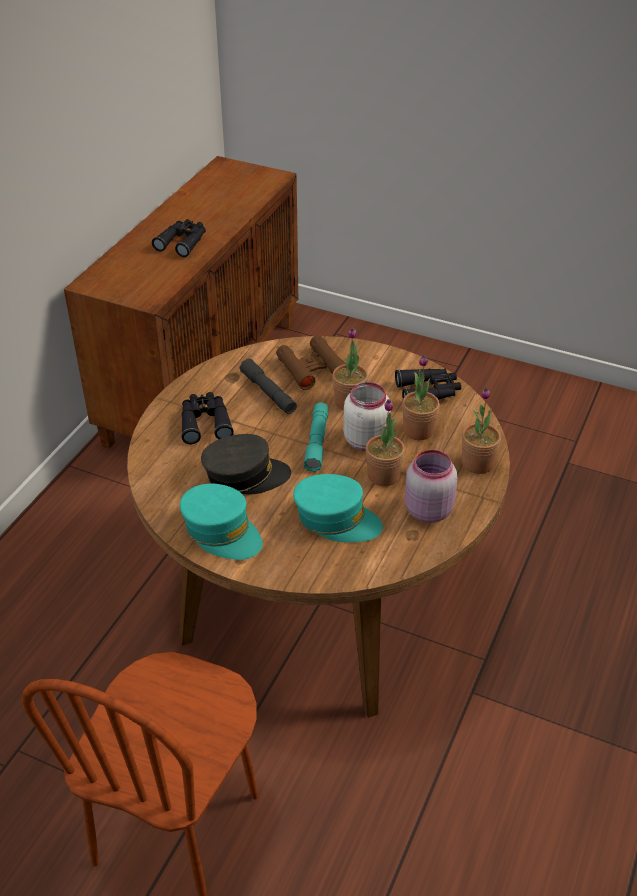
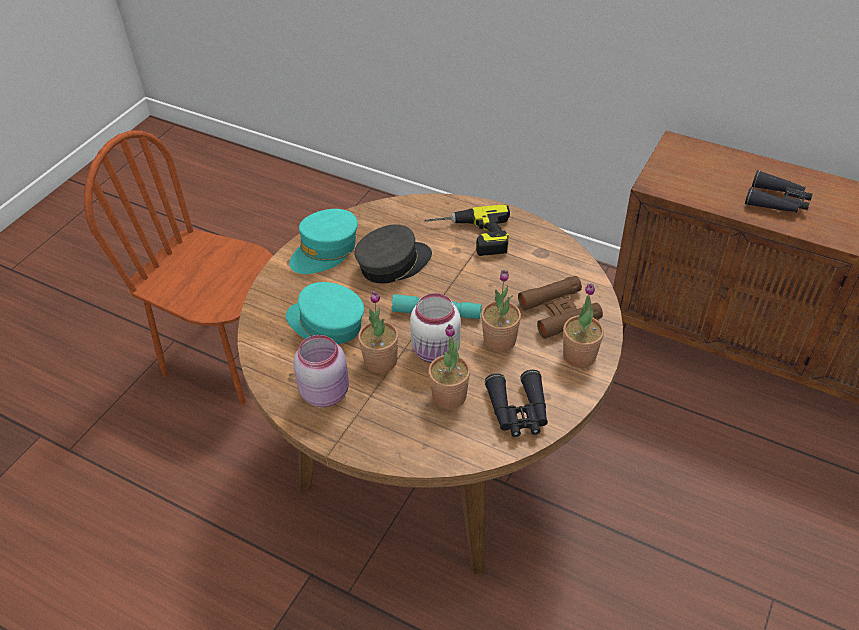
camera: 95 degrees right, 5 degrees up
black binoculars [181,392,234,444] -> power drill [424,204,510,256]
grey cap [201,434,291,494] -> grey cap turned 120 degrees counterclockwise [355,224,432,284]
grey flashlight [240,358,297,414] -> none
turquoise cap [293,474,383,542] -> turquoise cap turned 90 degrees clockwise [286,282,364,344]
potted plant [462,387,501,474] -> potted plant moved to [563,283,604,368]

